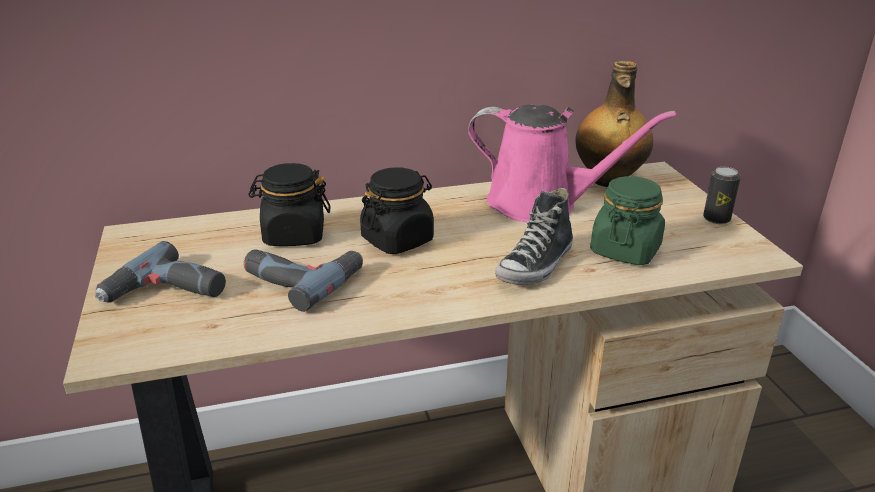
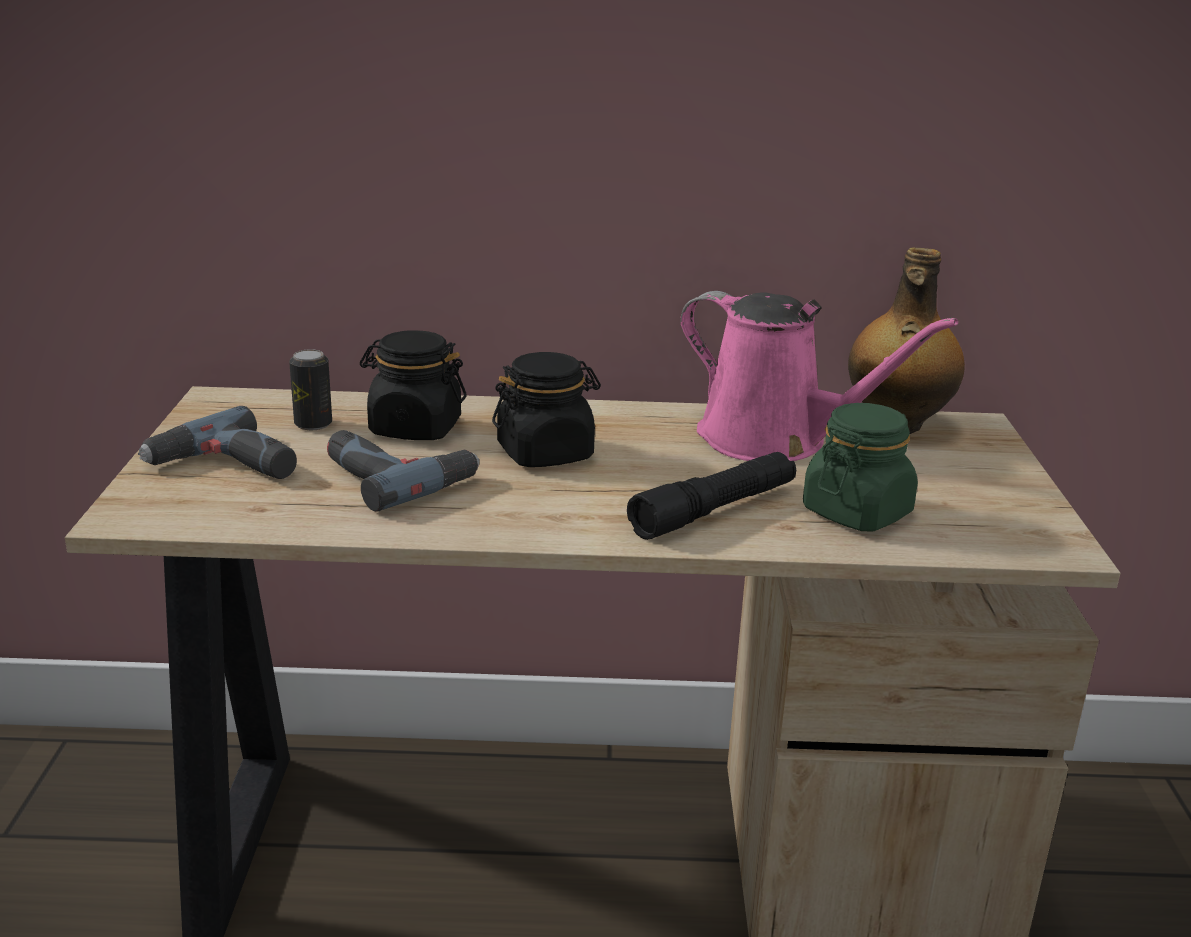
camera: 15 degrees right, 5 degrees down
shoe [495,188,573,285] -> black flashlight [627,452,796,540]
can [703,167,741,224] -> can moved to [289,349,332,430]

